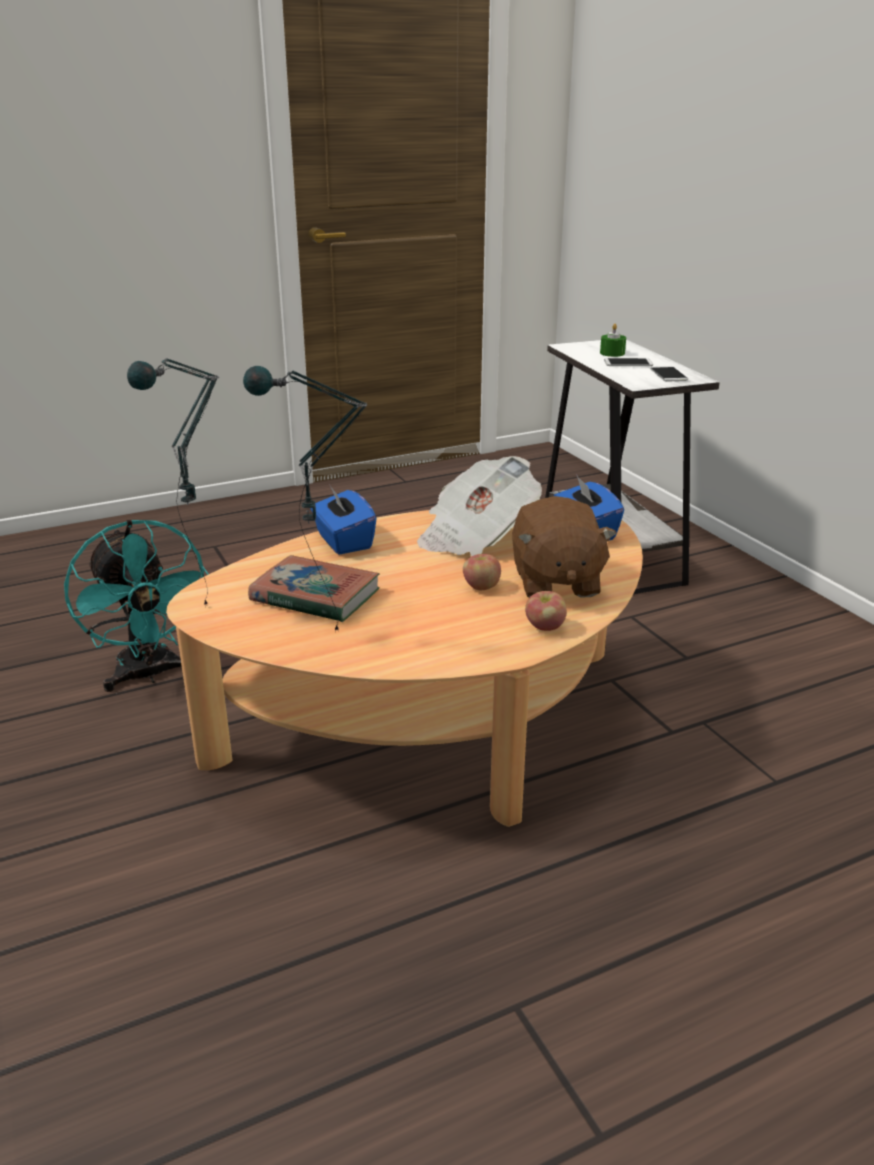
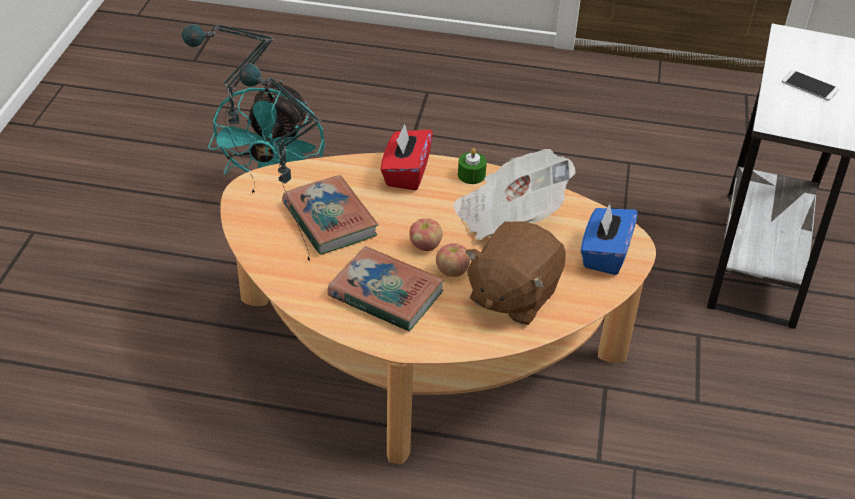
camera: 35 degrees right, 15 degrees up
blue tissue box [310,484,377,555] -> red tissue box [380,124,433,190]
apple [525,591,567,631] -> apple moved to [409,218,442,251]
green candle [600,324,626,357] -> green candle moved to [458,148,487,184]
phone [650,366,688,382] -> none
none -> book [327,246,445,331]

